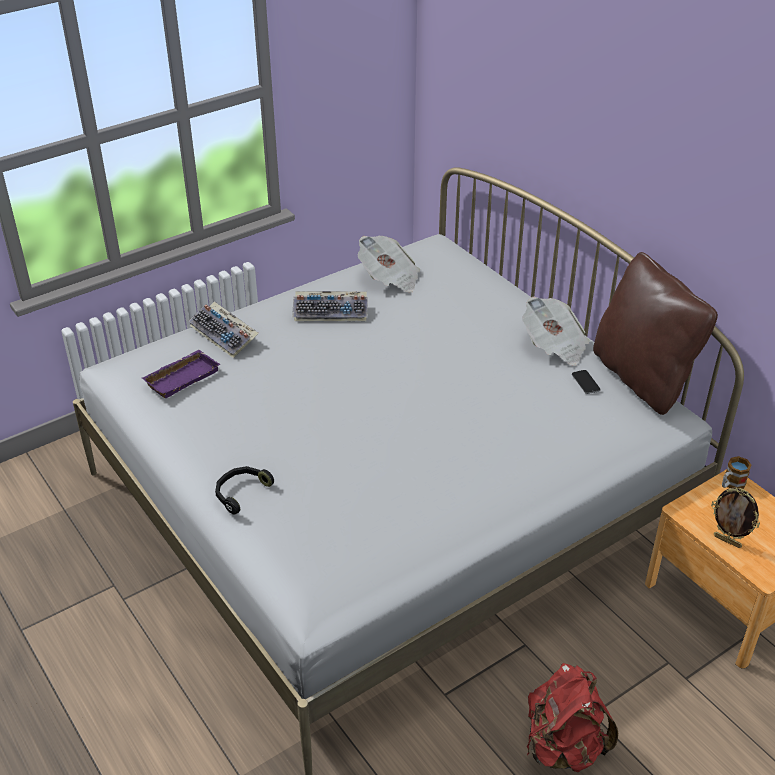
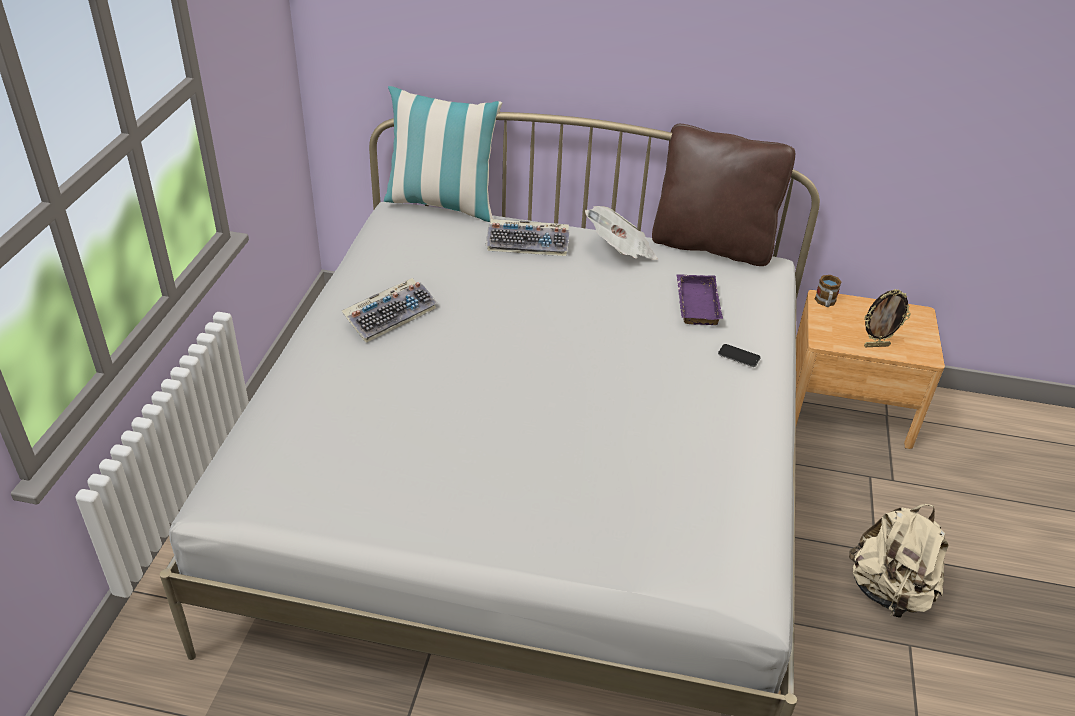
camera: 45 degrees left, 0 degrees up
purple tray [142,350,220,398] -> purple tray moved to [677,274,723,325]
keyboard [189,301,259,358] -> keyboard moved to [486,219,569,256]
black headphones [215,466,274,515] -> none
newspaper [357,236,420,293] -> none
red backpack [527,663,618,772] -> beige backpack [849,504,948,618]
phone [572,370,601,394] -> phone moved to [718,344,761,367]
none -> pillow [384,86,503,222]

